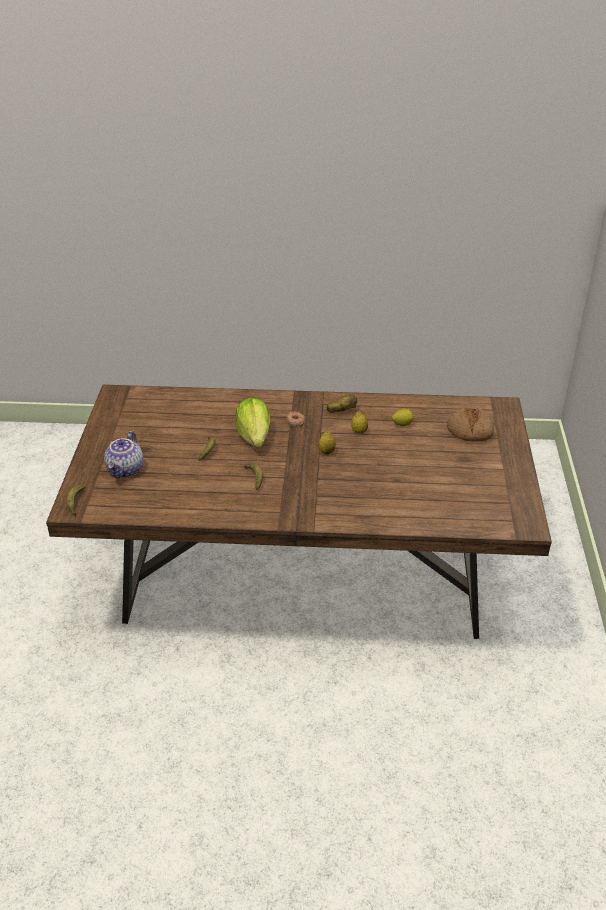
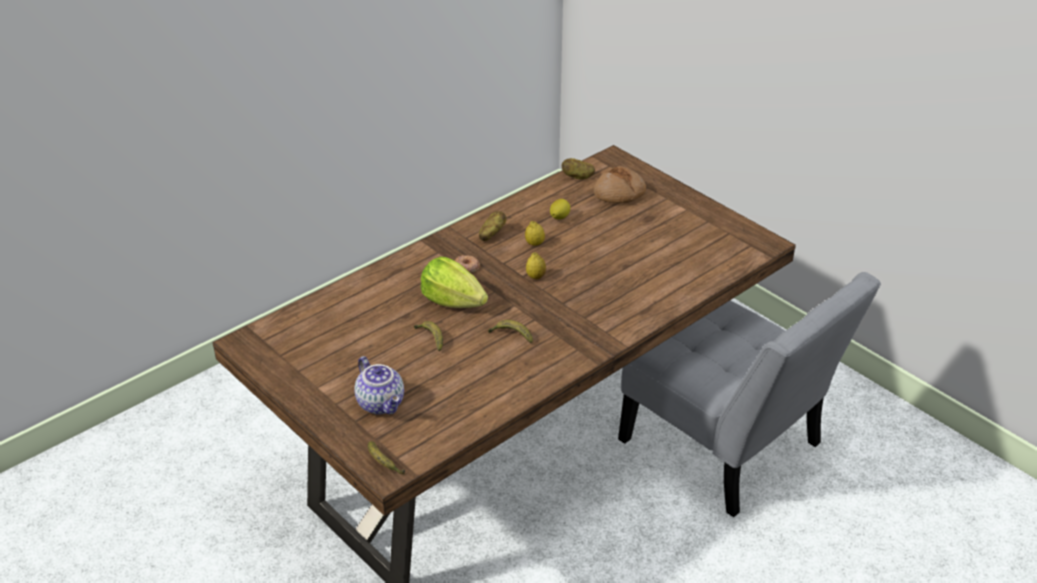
camera: 45 degrees left, 0 degrees up
none -> potato [562,158,595,179]
none -> grey chair [618,272,881,517]

